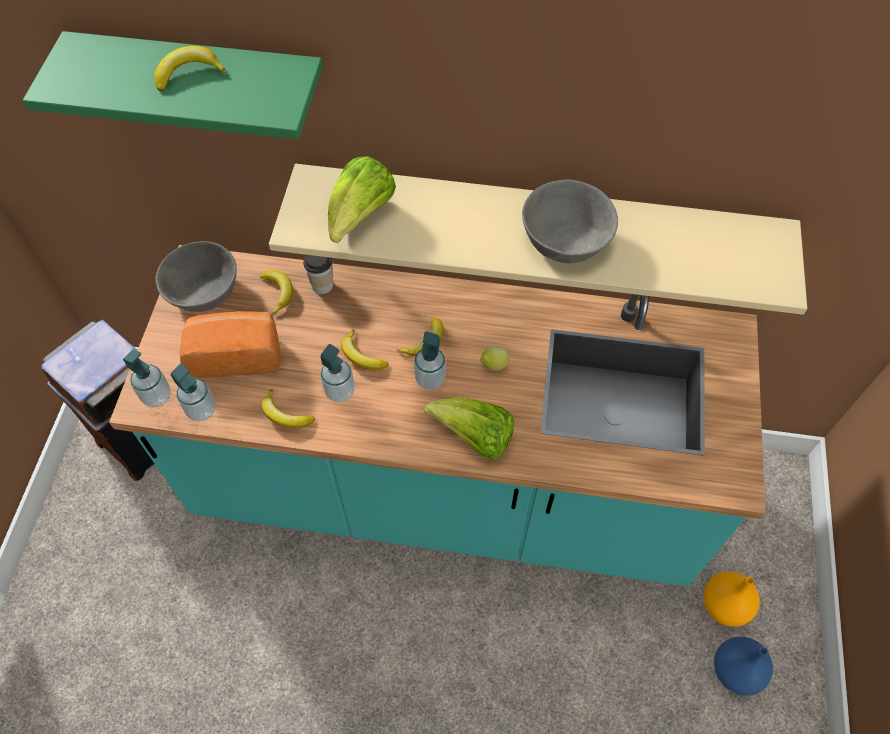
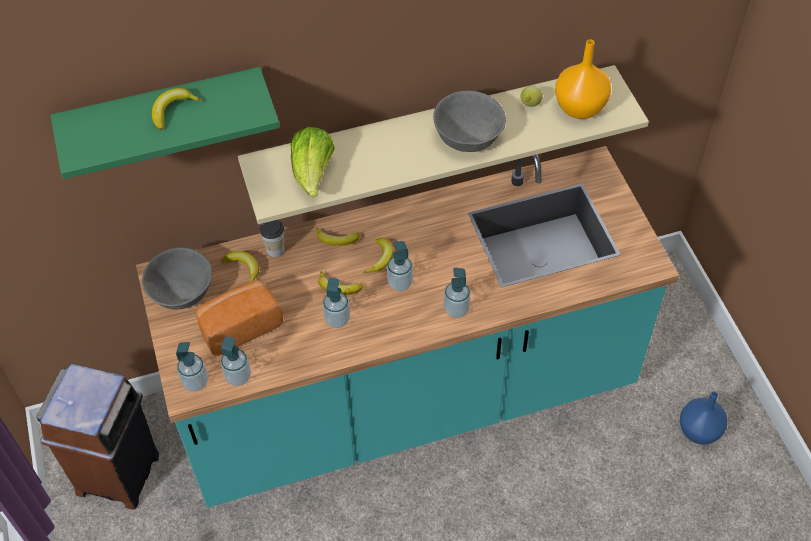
camera: 25 degrees left, 5 degrees down
banana [261,389,315,428] -> banana moved to [316,227,360,246]
lettuce [424,398,514,459] -> soap dispenser [444,267,470,318]
lemon [480,346,510,371] -> lemon moved to [520,86,543,107]
orange vase [703,571,760,627] -> orange vase moved to [555,39,611,119]

